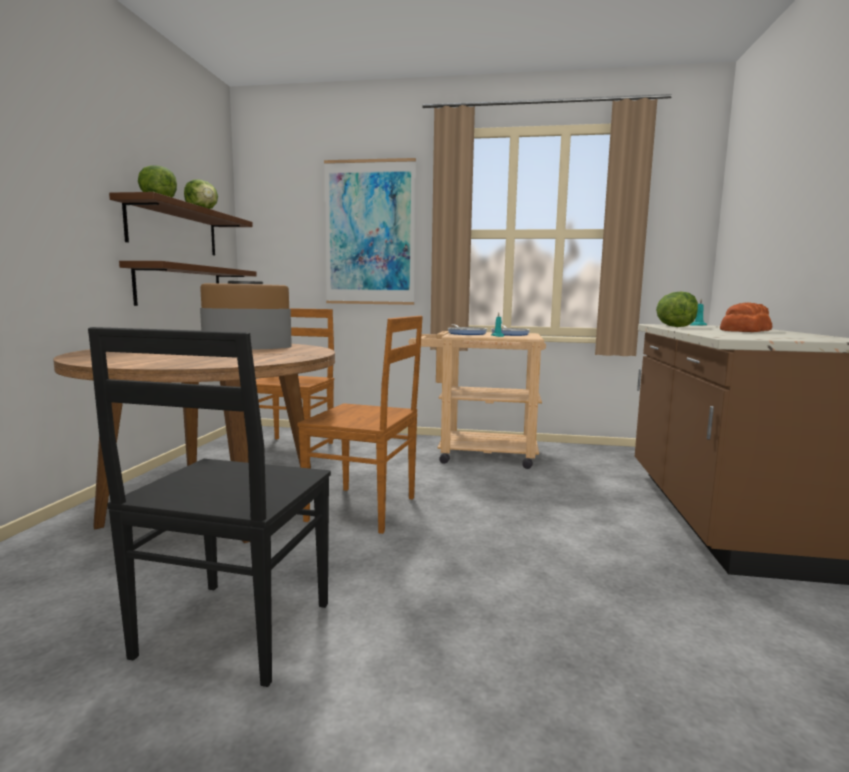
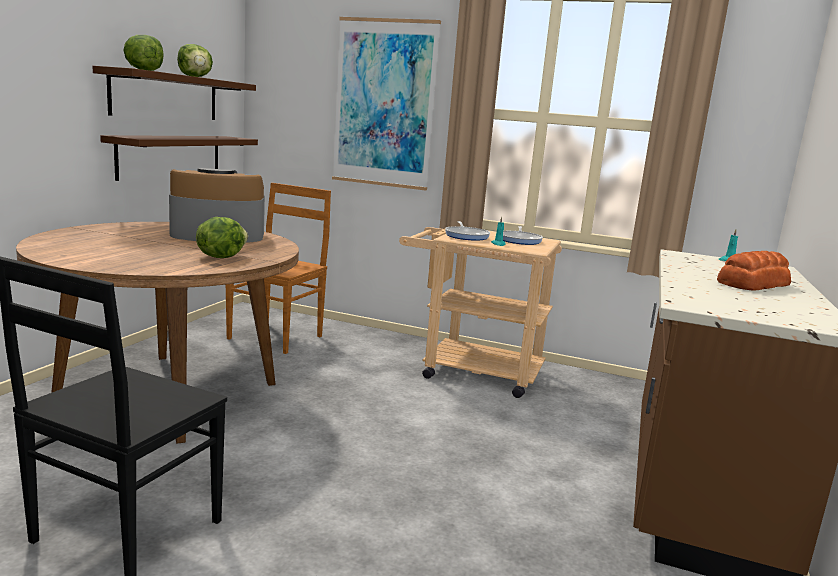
camera: 10 degrees right, 5 degrees up
brown chair [297,316,423,534] -> none
lettuce [656,292,698,327] -> lettuce moved to [196,217,248,258]

